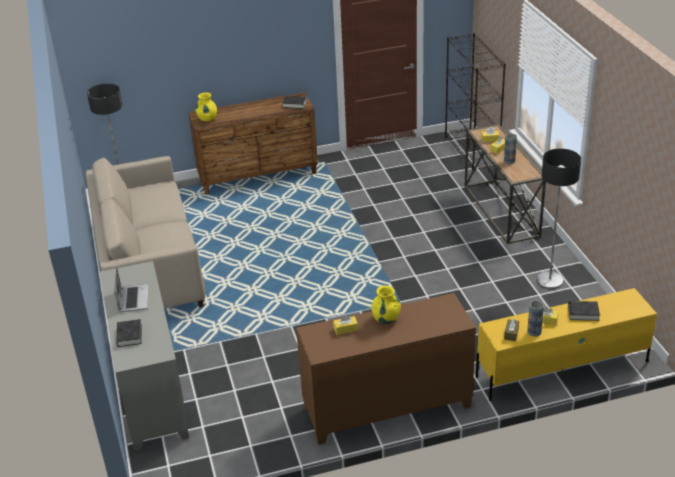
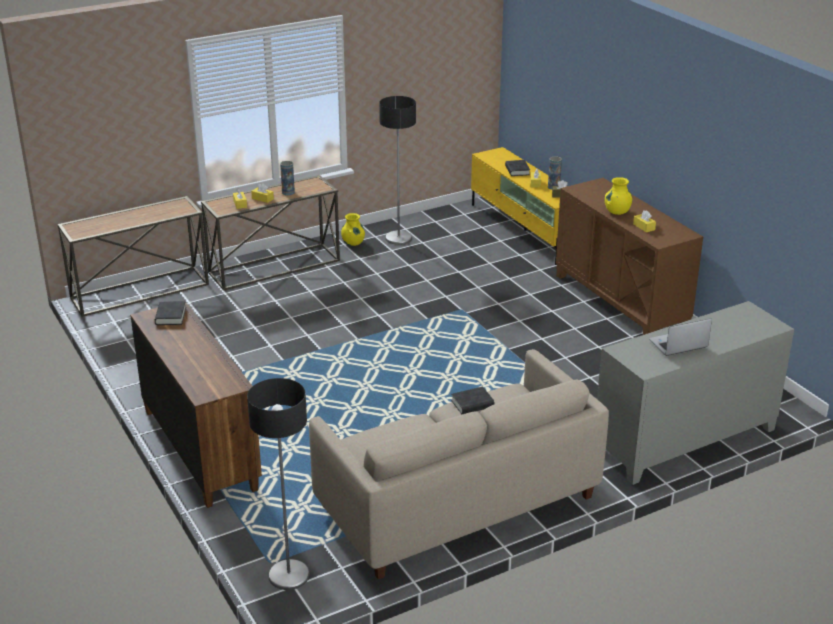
camera: 105 degrees left, 5 degrees down
black book [116,319,142,347] -> black book moved to [451,387,494,414]
yellow vase [195,93,217,121] -> yellow vase moved to [341,213,365,246]
black bookcase [445,33,506,174] -> console table [57,196,209,317]

